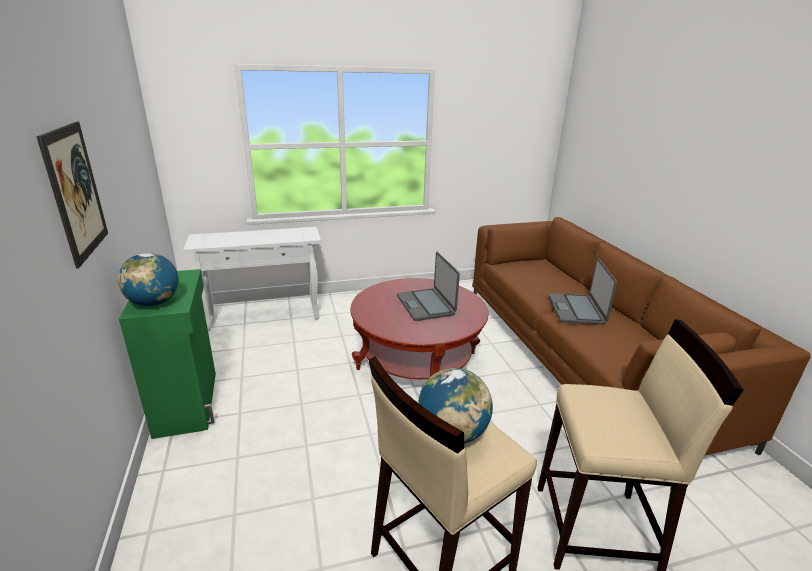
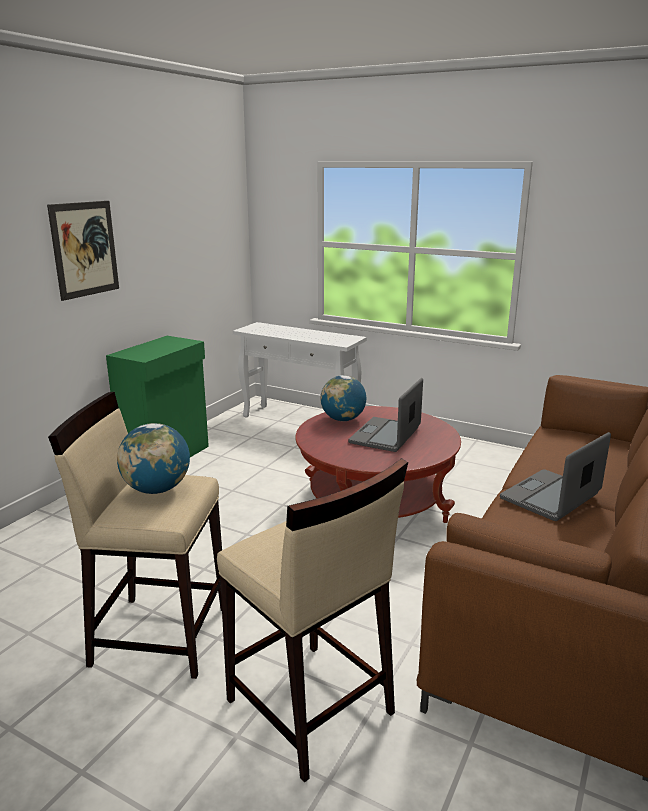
camera: 45 degrees right, 5 degrees down
globe [118,253,178,306] -> globe moved to [320,375,366,421]

